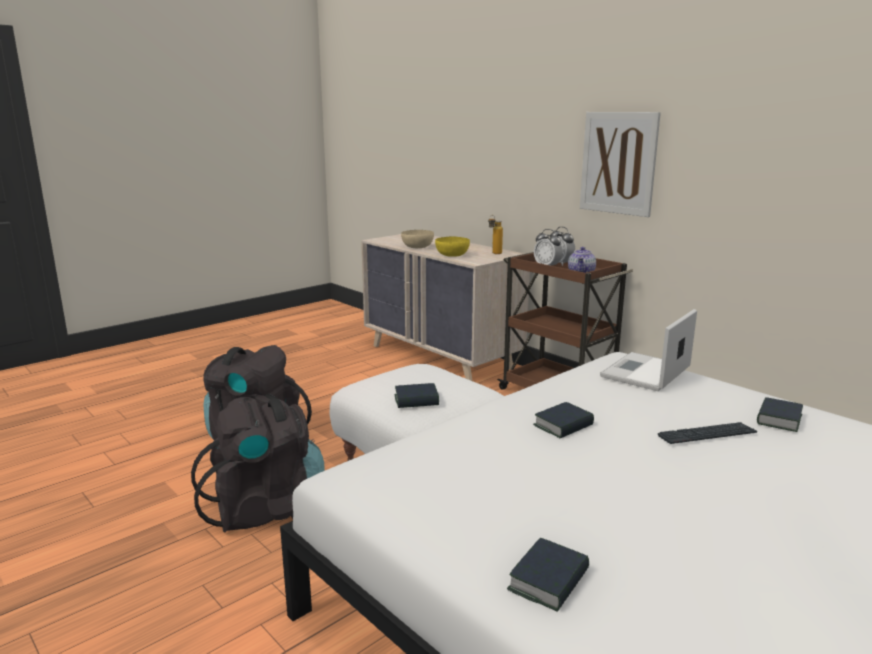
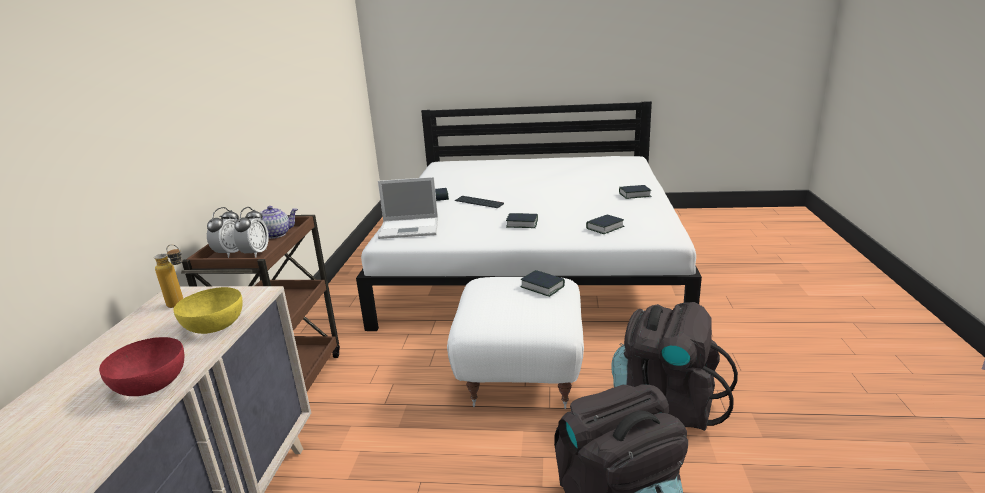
camera: 130 degrees left, 5 degrees up
beige bowl [401,230,434,248] -> red bowl [99,337,184,396]
picture [580,112,661,217] -> none
none -> book [586,214,625,234]

